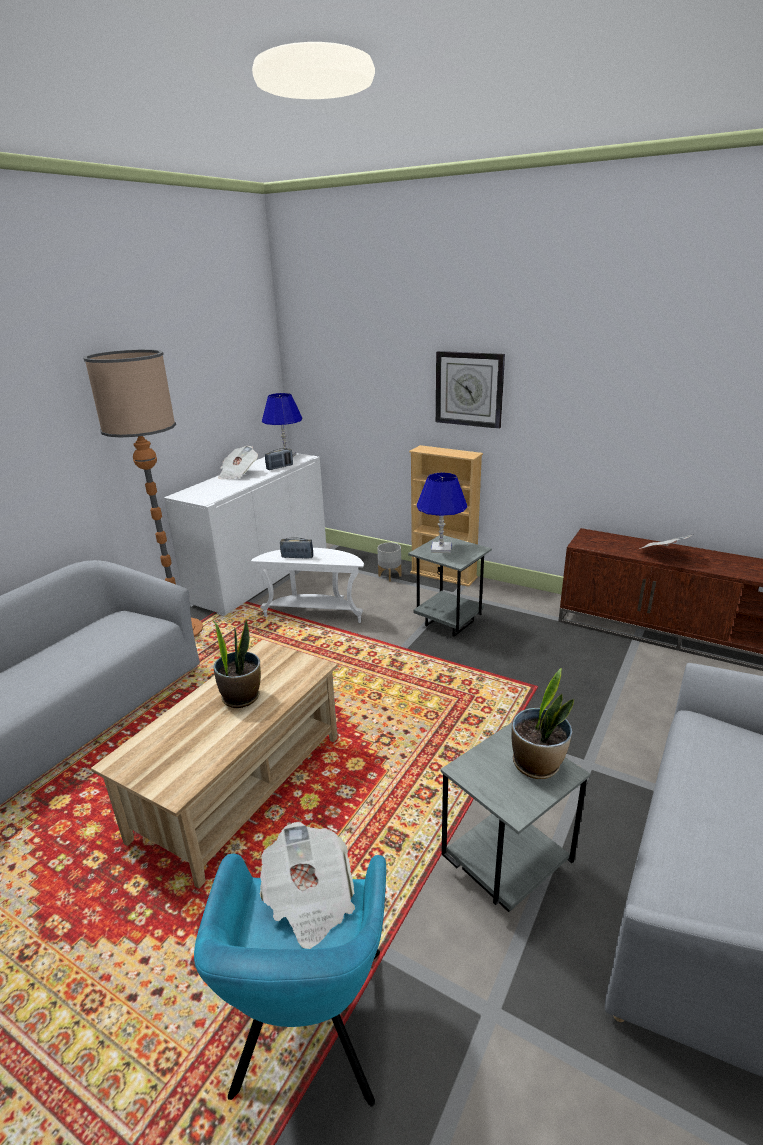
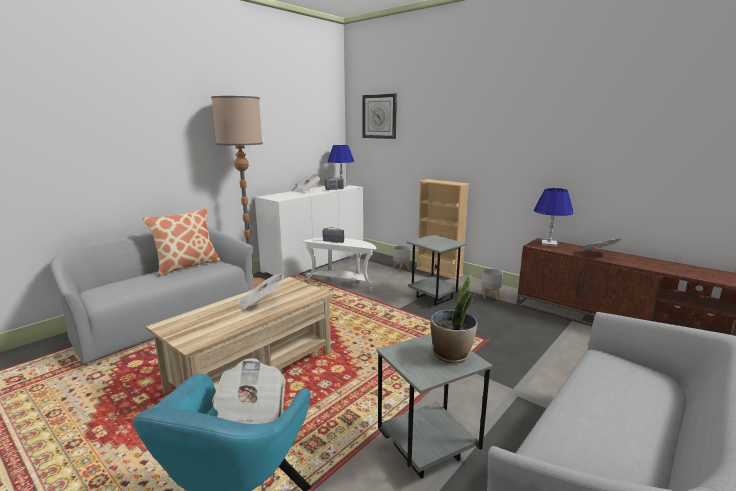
camera: 10 degrees right, 10 degrees down
potted plant [213,619,261,708] -> newspaper [237,274,284,309]
blue table lamp [416,472,468,553] -> blue table lamp moved to [533,188,574,247]
wall clock [436,351,505,429] -> wall clock moved to [362,94,397,139]
none -> pillow [143,208,221,276]
none -> grey planter [481,269,503,300]

